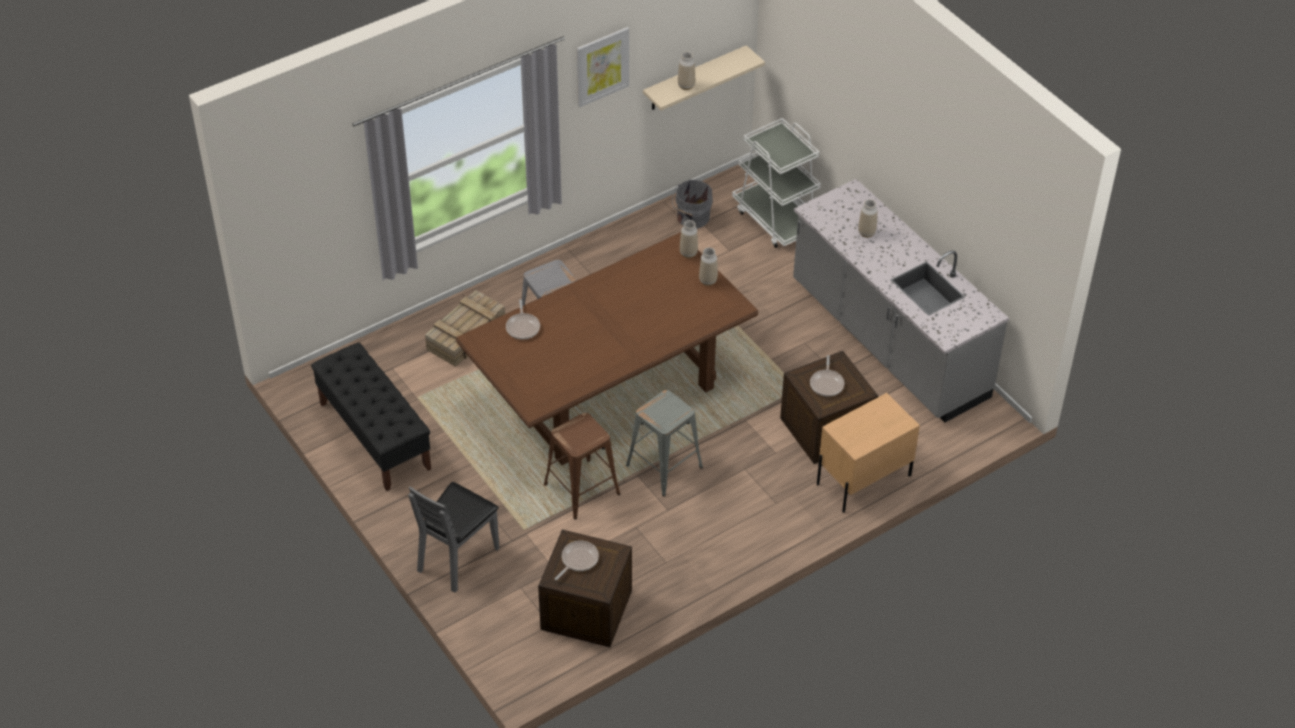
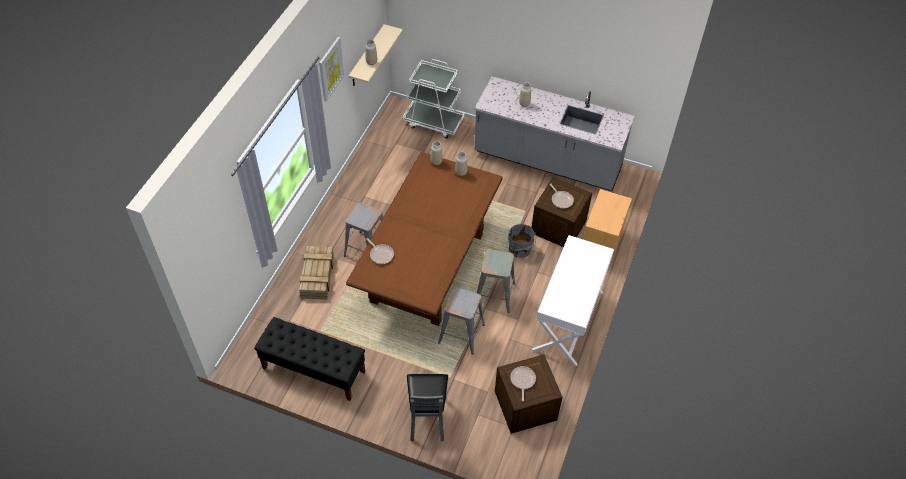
camera: 35 degrees left, 5 degrees up
brown stool [544,413,620,520] -> grey stool [438,287,485,355]
grey bucket [672,180,713,229] -> grey bucket moved to [508,224,536,258]
none -> white desk [532,235,614,366]

